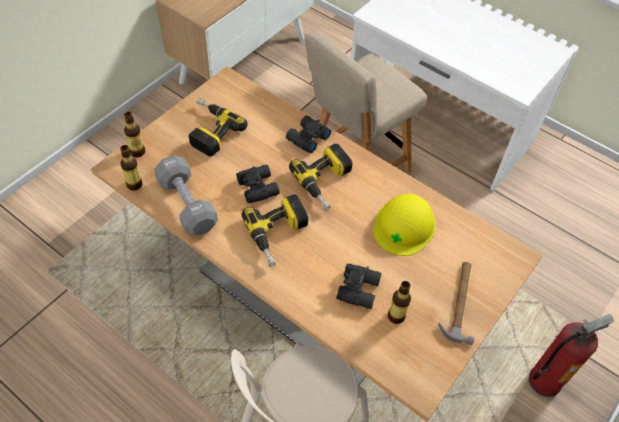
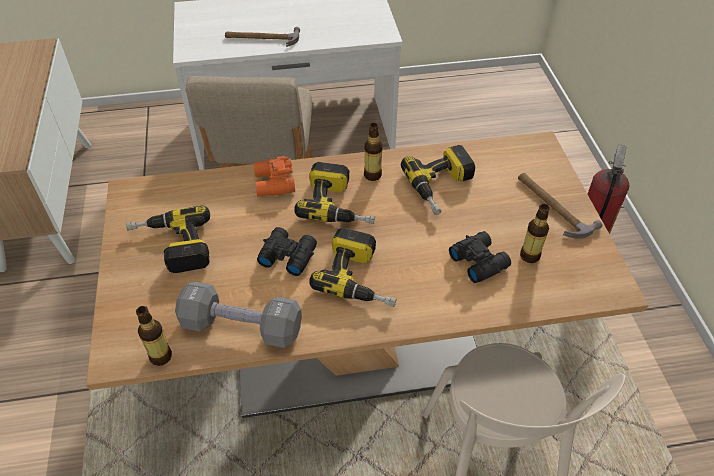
camera: 45 degrees left, 5 degrees down
bottle [124,112,145,157] -> bottle moved to [364,123,383,181]
black binoculars [286,115,331,153] -> orange binoculars [254,156,295,197]
yellow hard hat [373,194,436,256] -> power drill [401,145,475,215]
none -> hammer [225,27,300,47]

